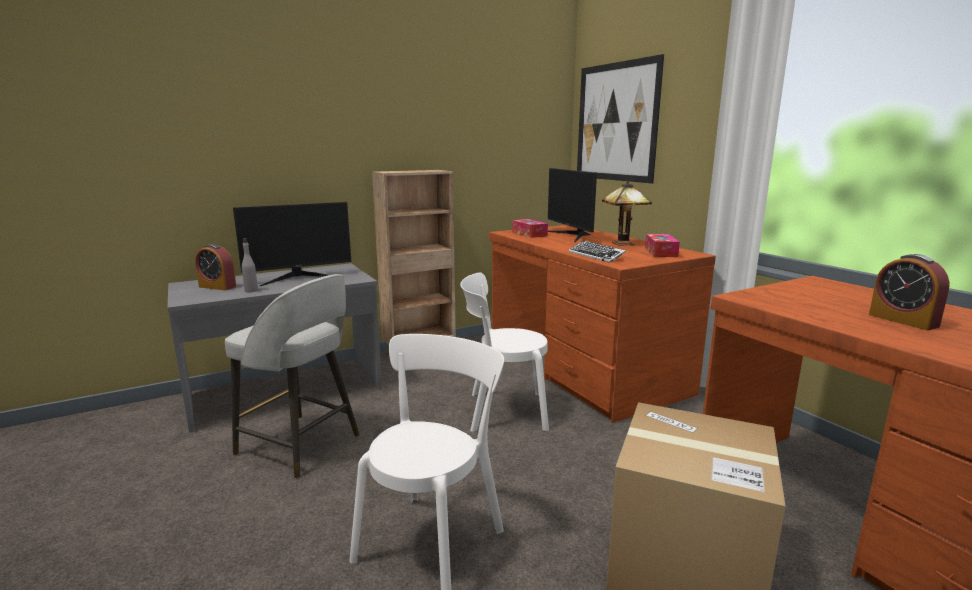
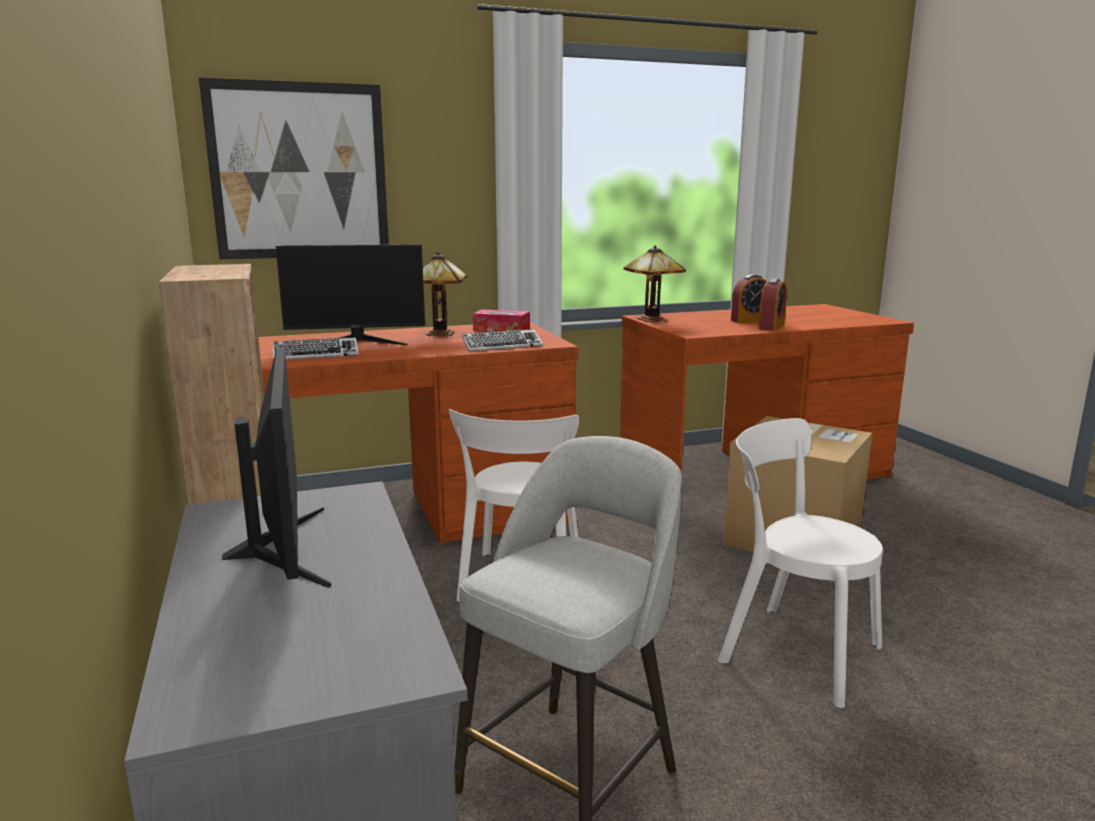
camera: 80 degrees left, 0 degrees up
alarm clock [195,244,236,290] -> alarm clock moved to [758,279,787,331]
grey bottle [242,238,258,292] -> none
tissue box [512,219,548,238] -> keyboard [273,337,359,360]
none -> table lamp [624,246,686,322]

